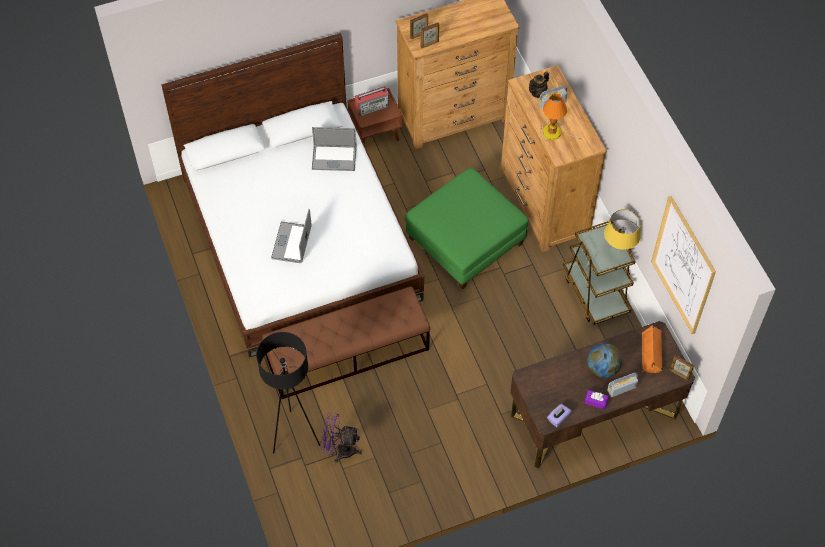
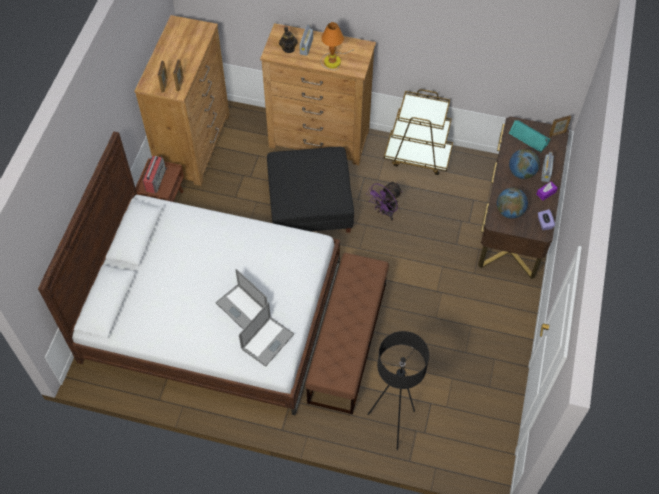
camera: 55 degrees left, 0 degrees up
laptop [312,127,357,171] -> laptop moved to [239,302,294,367]
purple fan [321,413,362,463] -> purple fan moved to [367,182,403,221]
green ottoman [405,168,529,289] -> black ottoman [267,147,354,233]
yellow table lamp [604,209,641,253] -> none
orange speaker [642,325,662,373] -> turquoise speaker [509,120,551,152]
picture [651,196,716,334] -> none
none -> globe [497,188,528,219]

